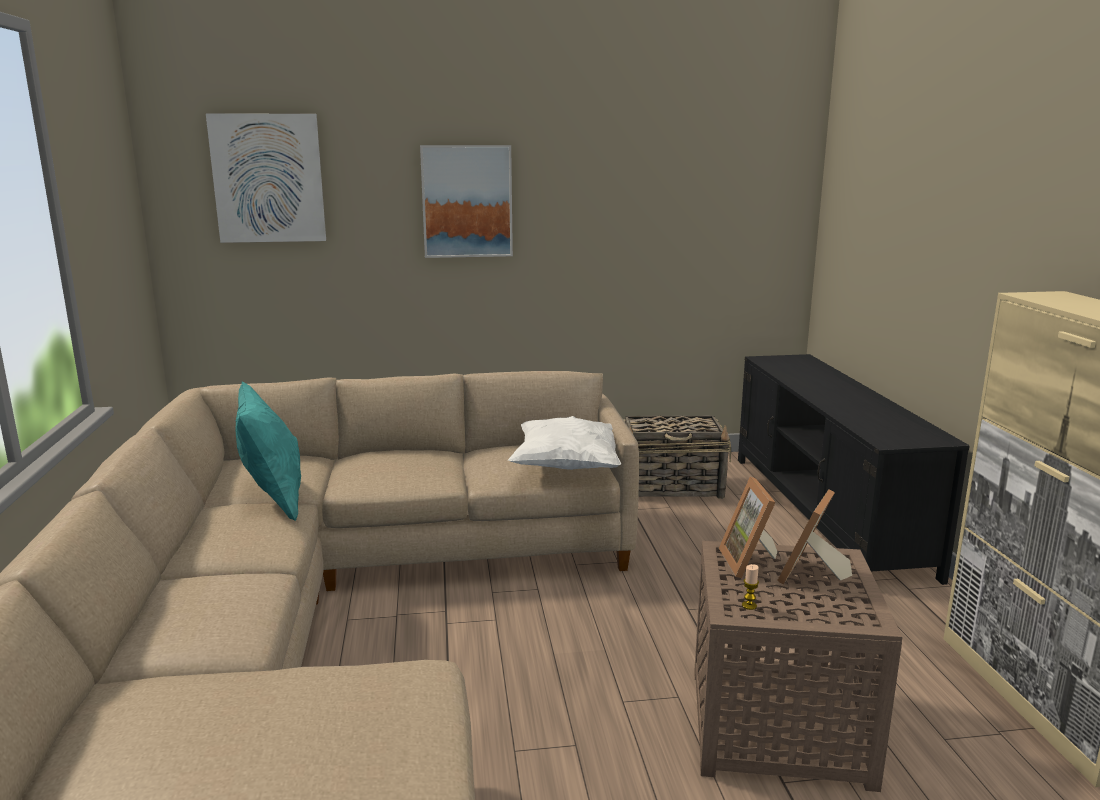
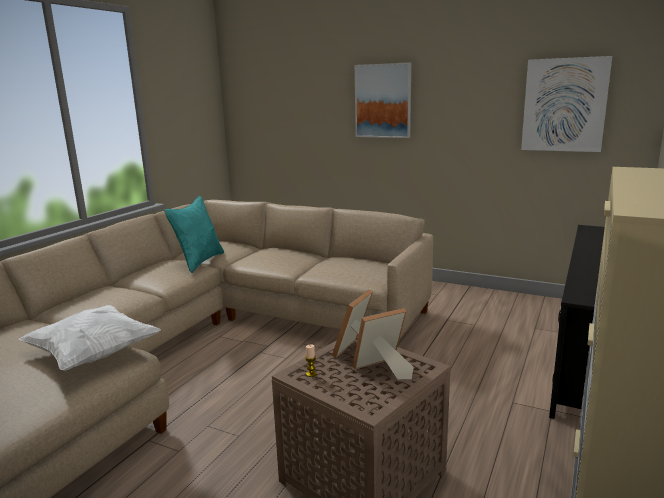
camera: 35 degrees right, 0 degrees up
picture [206,113,326,243] -> picture moved to [521,56,612,152]
white pillow [508,416,621,470] -> white pillow moved to [19,305,161,371]
basket [623,415,731,499] -> none

